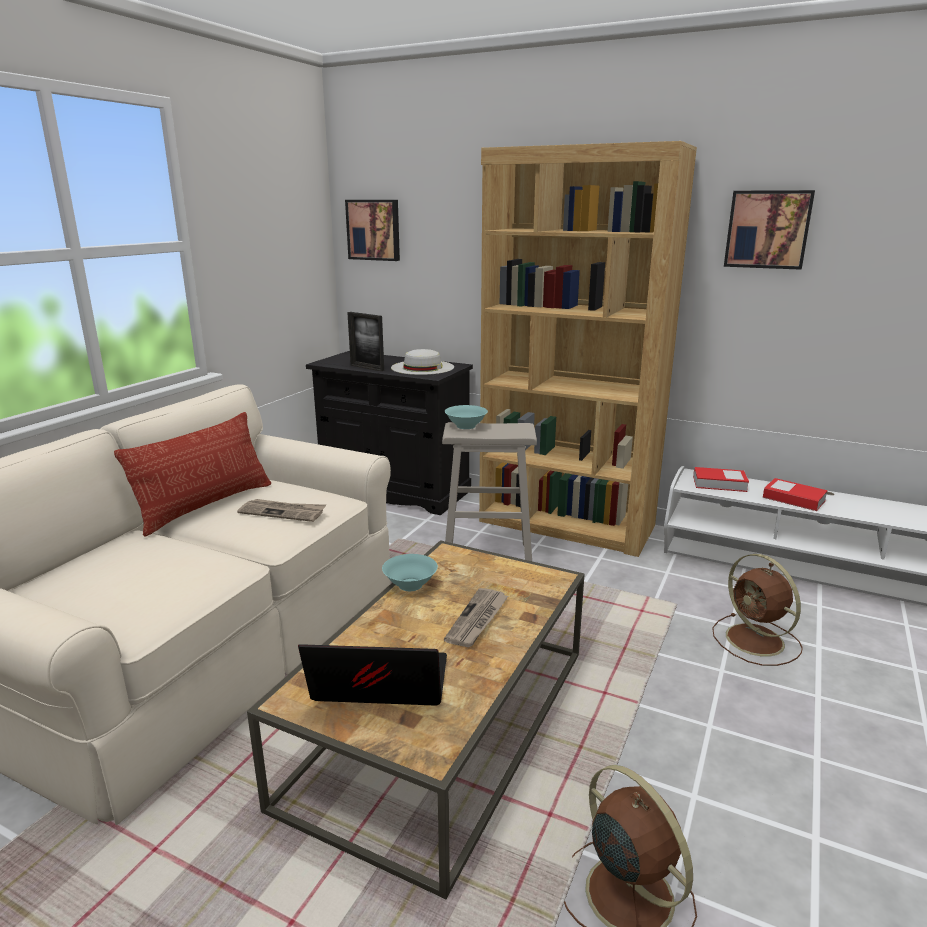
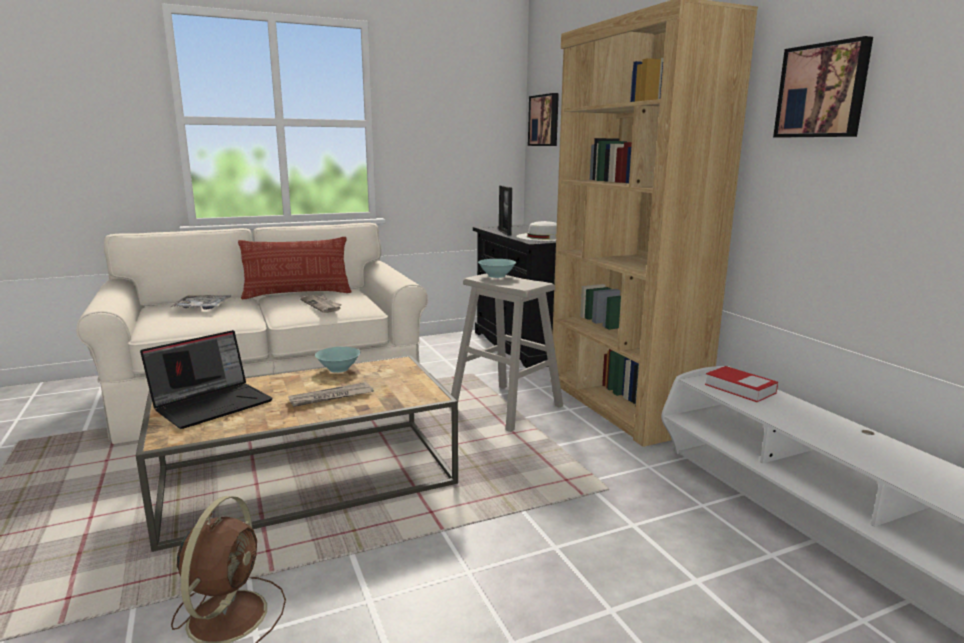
camera: 40 degrees right, 5 degrees down
laptop [298,644,447,706] -> laptop turned 90 degrees clockwise [140,330,273,429]
brown fan [712,554,803,666] -> none
book [763,478,828,511] -> none
none -> tray [171,295,231,310]

